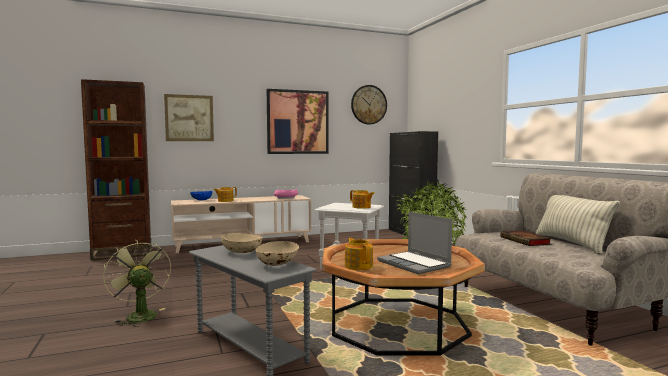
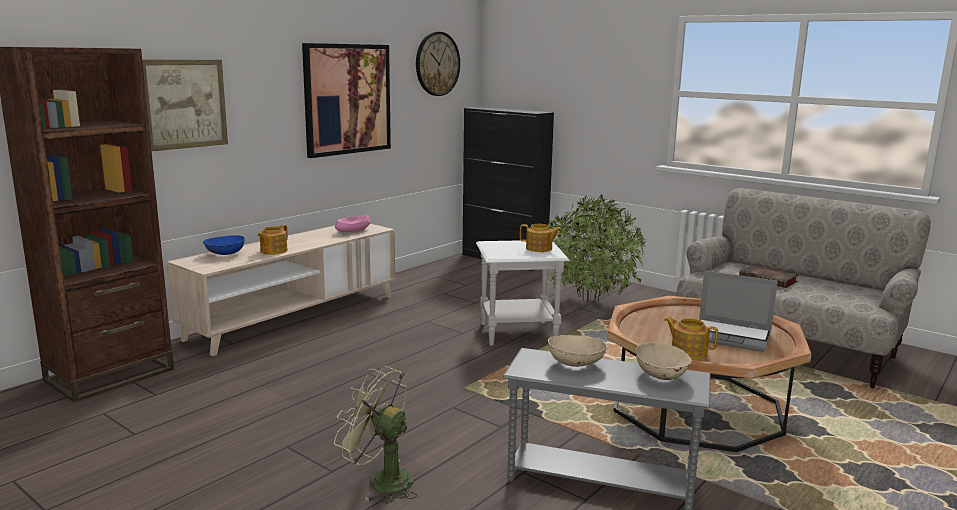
camera: 30 degrees left, 10 degrees up
pillow [536,195,620,255] -> none

